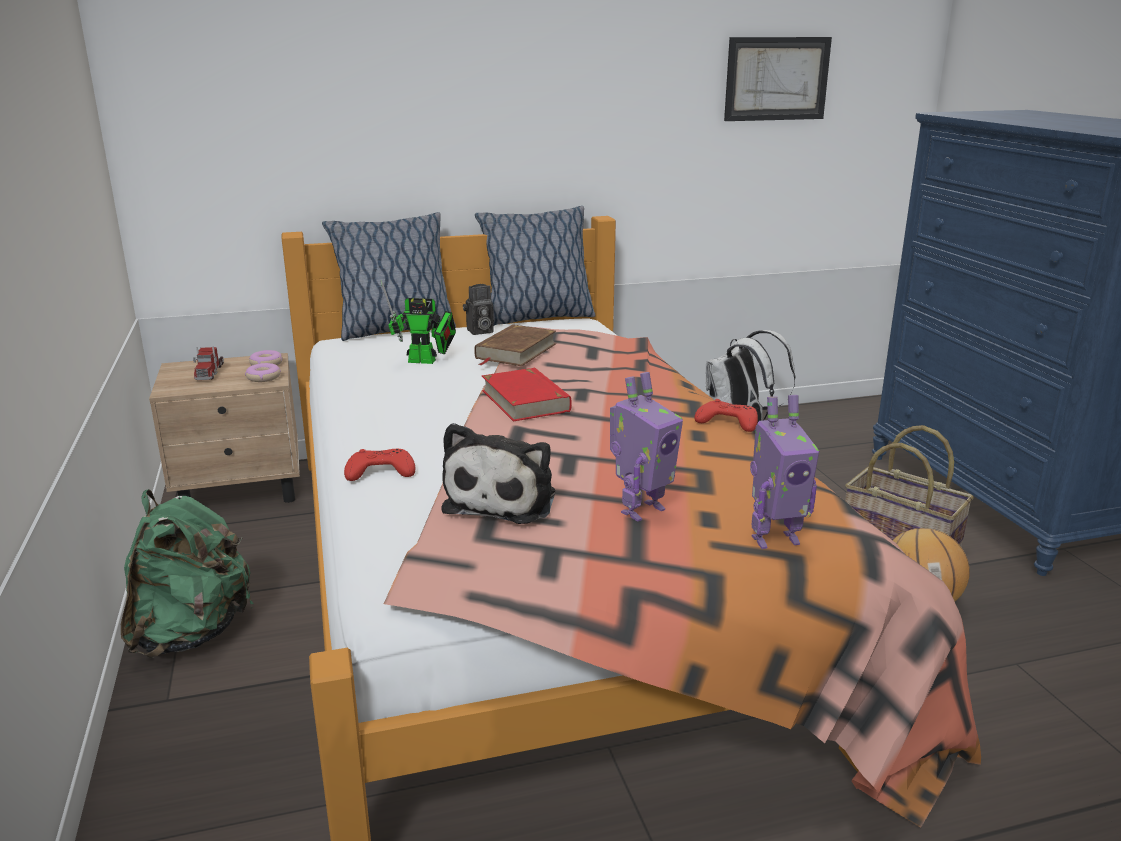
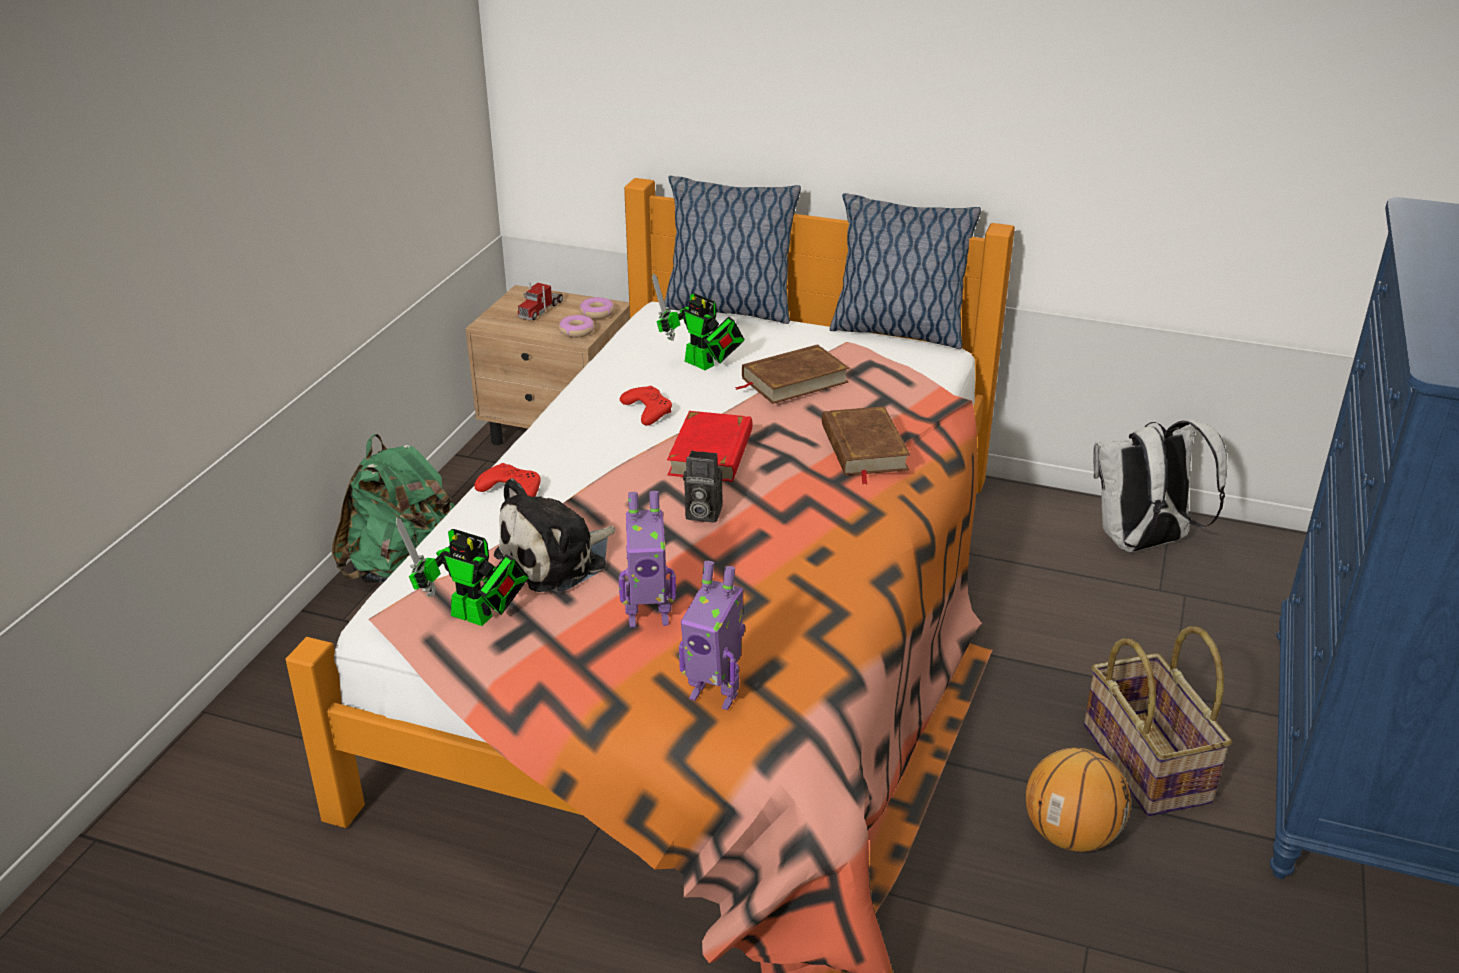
camera: 35 degrees right, 10 degrees up
camera [463,284,494,335] -> camera moved to [683,451,723,523]
red game controller [694,399,758,432] -> red game controller moved to [620,386,672,426]
picture [724,37,832,121] -> none
none -> toy robot [396,517,529,626]
none -> brown book [822,406,910,484]

